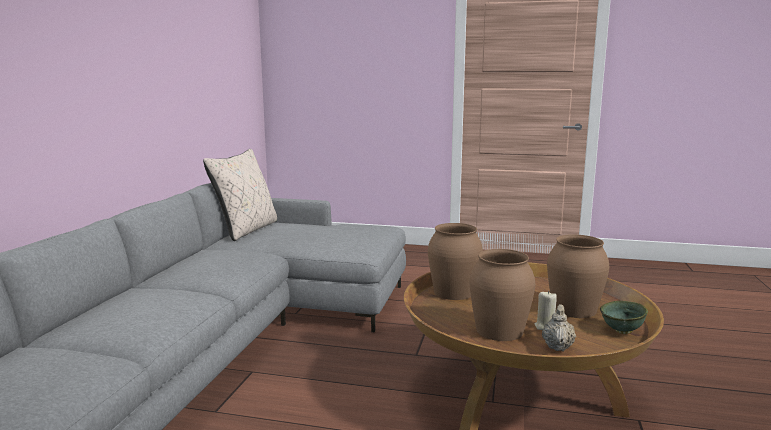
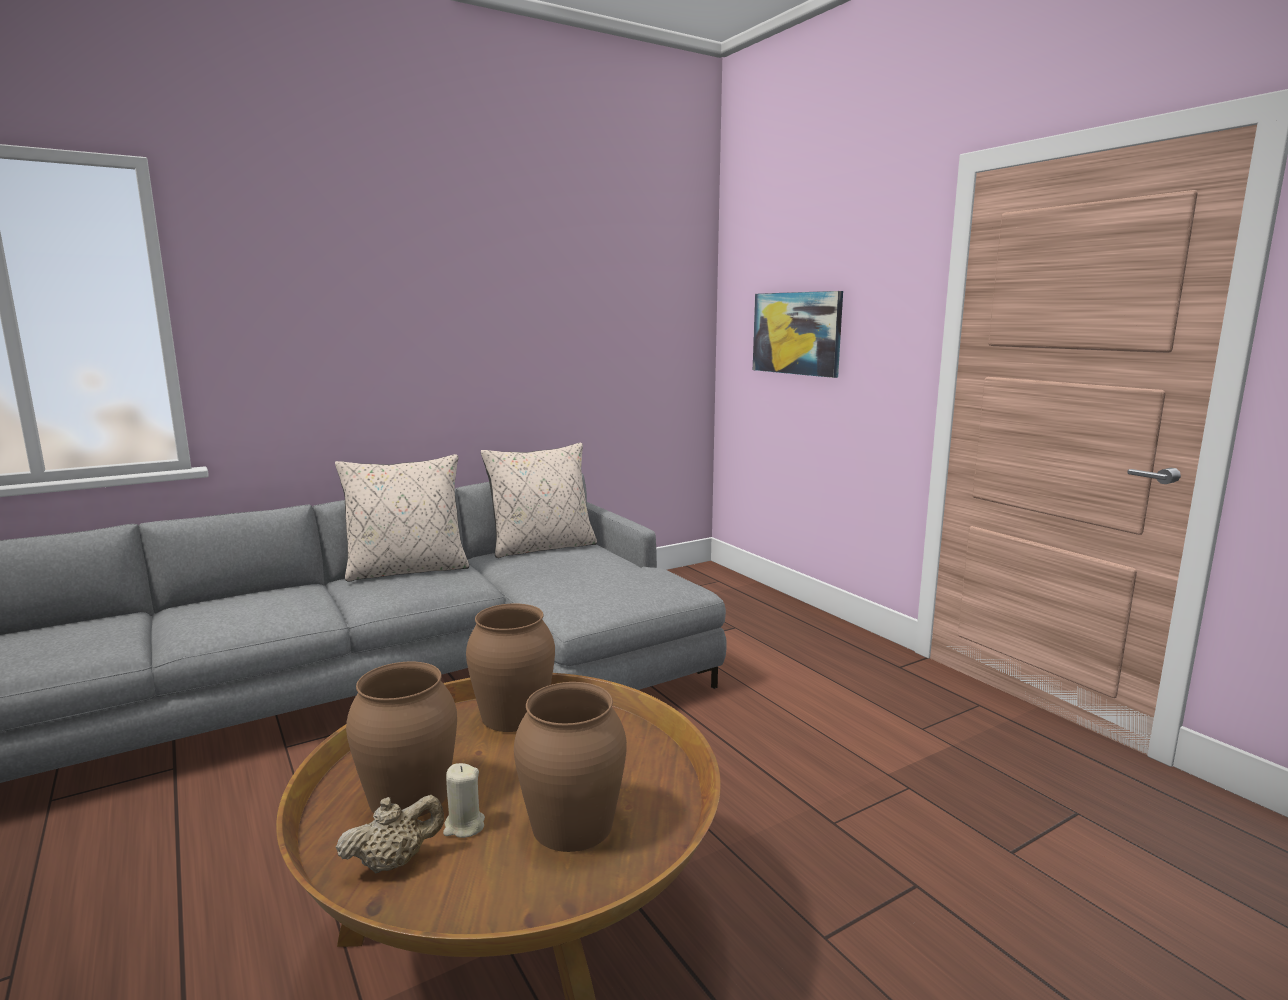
camera: 45 degrees right, 0 degrees up
green bowl [600,301,648,334] -> none
none -> beige pillow [335,454,469,582]
none -> picture [753,291,843,378]

